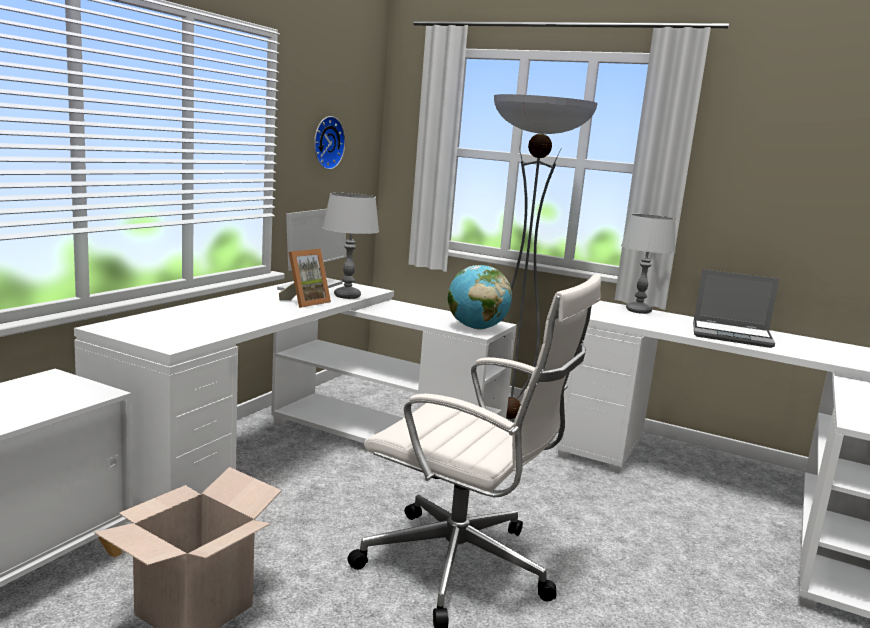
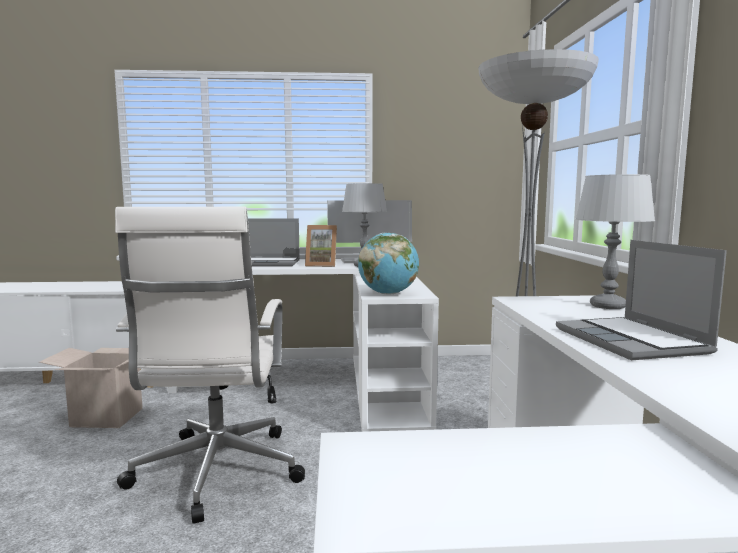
camera: 60 degrees right, 5 degrees down
wall clock [314,116,346,170] -> none
none -> laptop [248,218,300,267]

